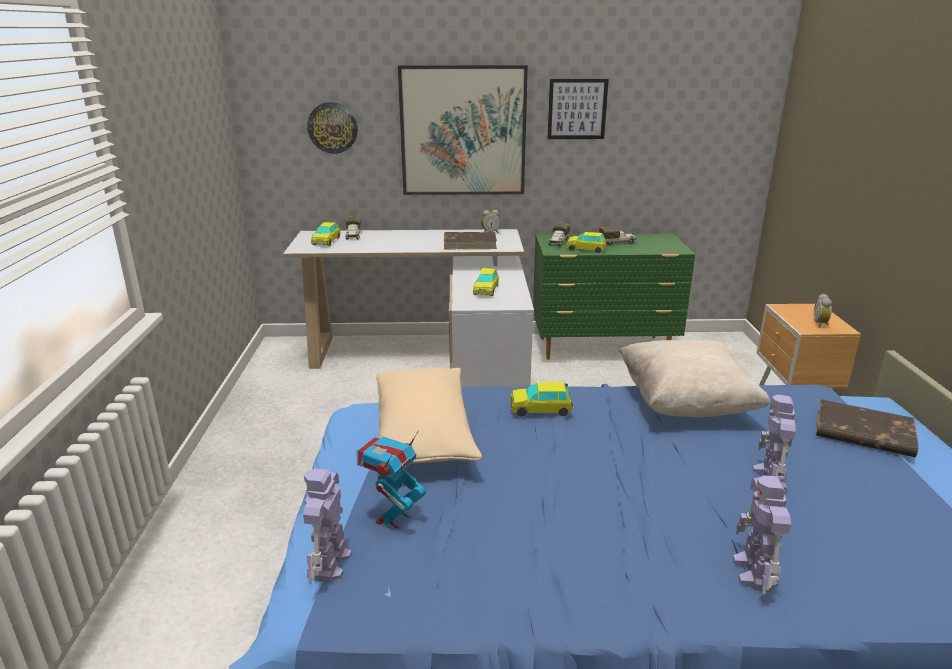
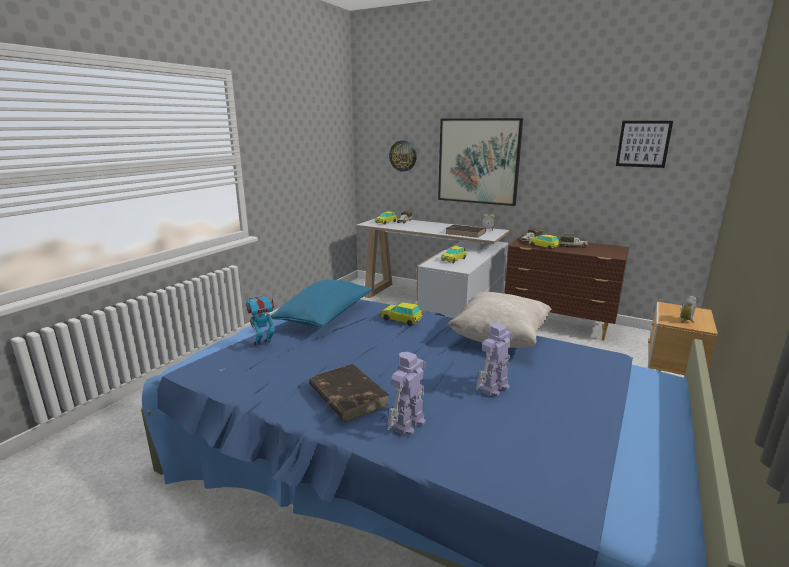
camera: 30 degrees right, 5 degrees down
toy robot [303,469,352,585] -> none
beige pillow [376,368,482,464] -> blue pillow [271,279,372,327]
green dresser [533,234,695,360] -> brown dresser [505,235,629,340]
picture [547,79,609,139] -> picture moved to [616,121,673,168]
brown book [816,399,919,457] -> brown book moved to [309,364,389,422]

